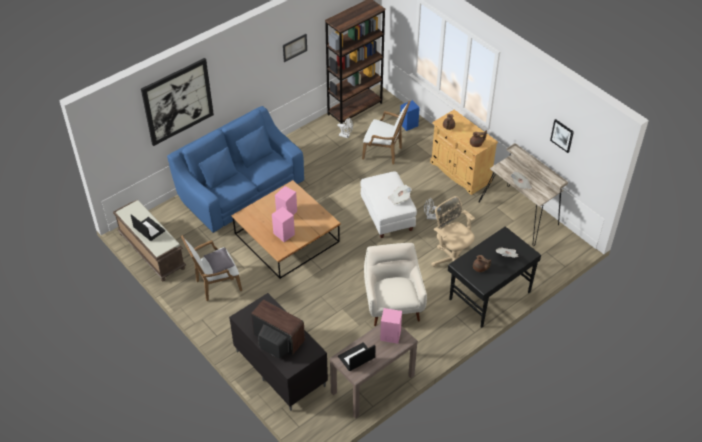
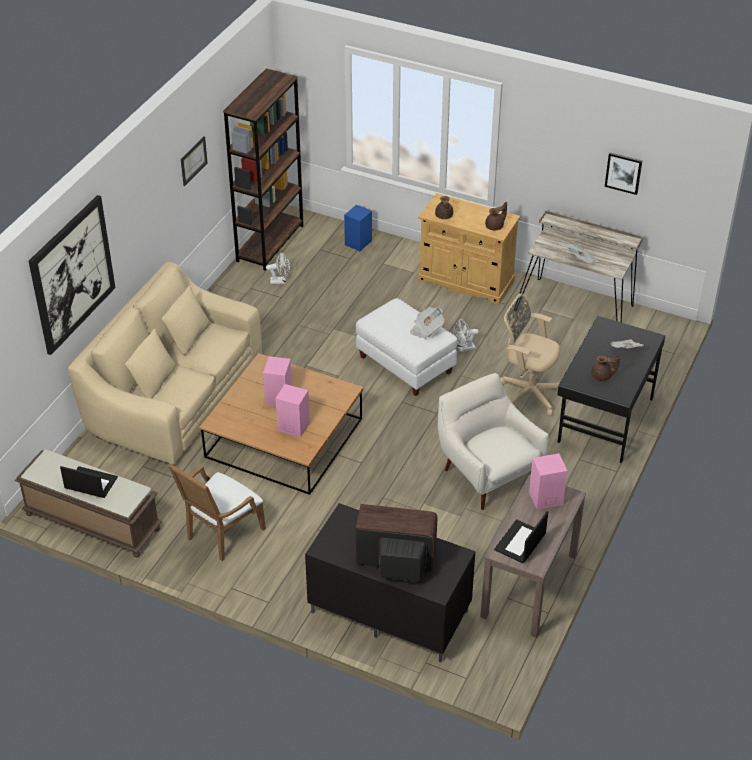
camera: 25 degrees left, 5 degrees down
blue sofa [167,106,304,233] -> beige sofa [68,262,262,465]
grey pillow [204,247,235,274] -> none
white armchair [362,101,411,165] -> none

